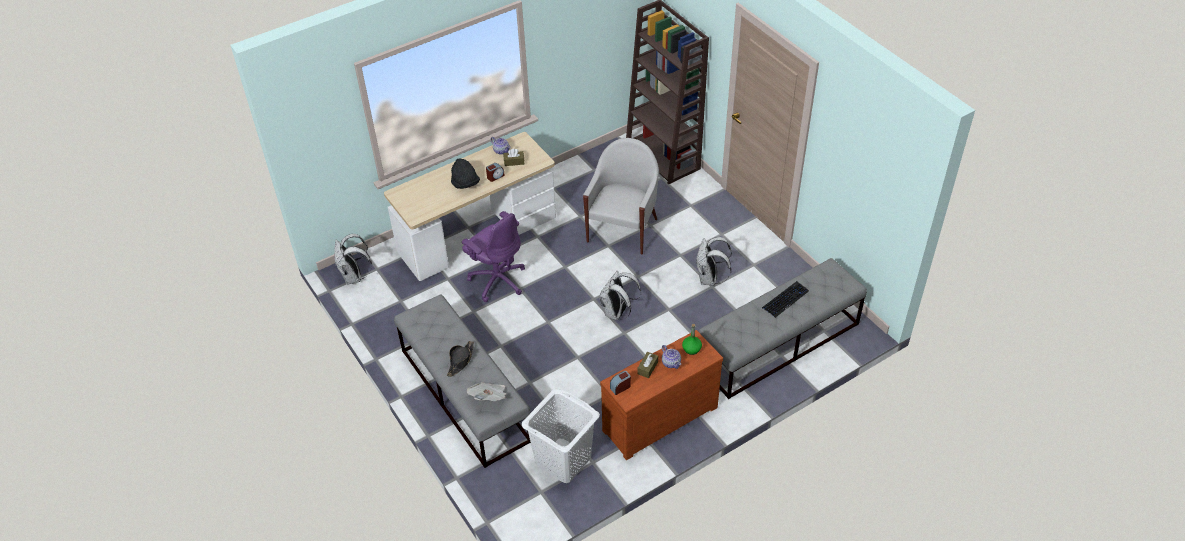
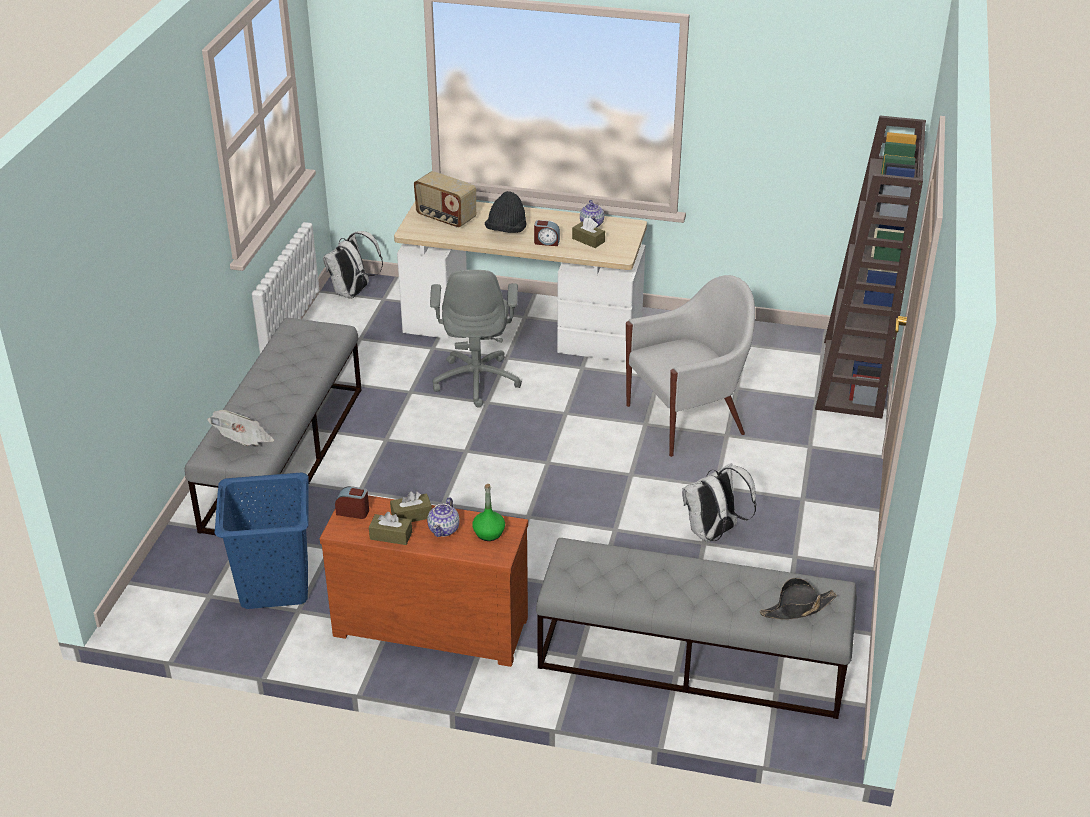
camera: 45 degrees right, 10 degrees down
black hat [447,341,474,377] -> black hat moved to [760,578,837,620]
purple office chair [462,211,525,302] -> grey office chair [430,270,522,408]
white laundry basket [521,389,600,483] -> blue laundry basket [215,472,309,609]
white backpack [599,270,641,320] -> none
keyboard [762,281,809,318] -> none
none -> brown tissue box [369,512,412,545]
none -> radio [414,171,476,228]

